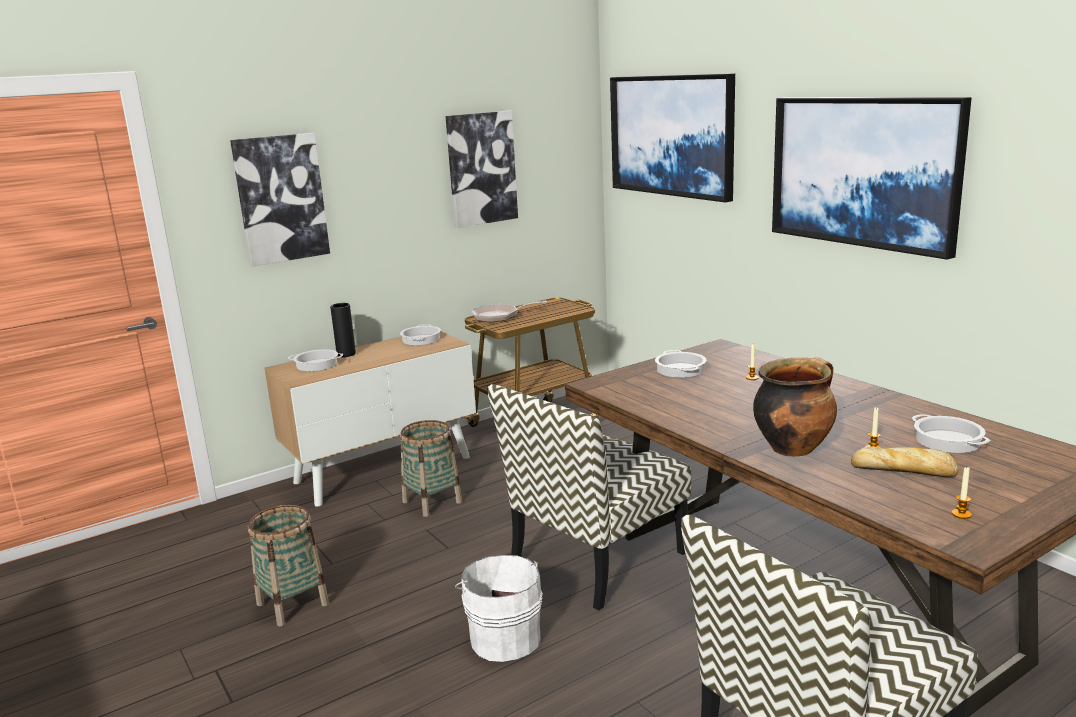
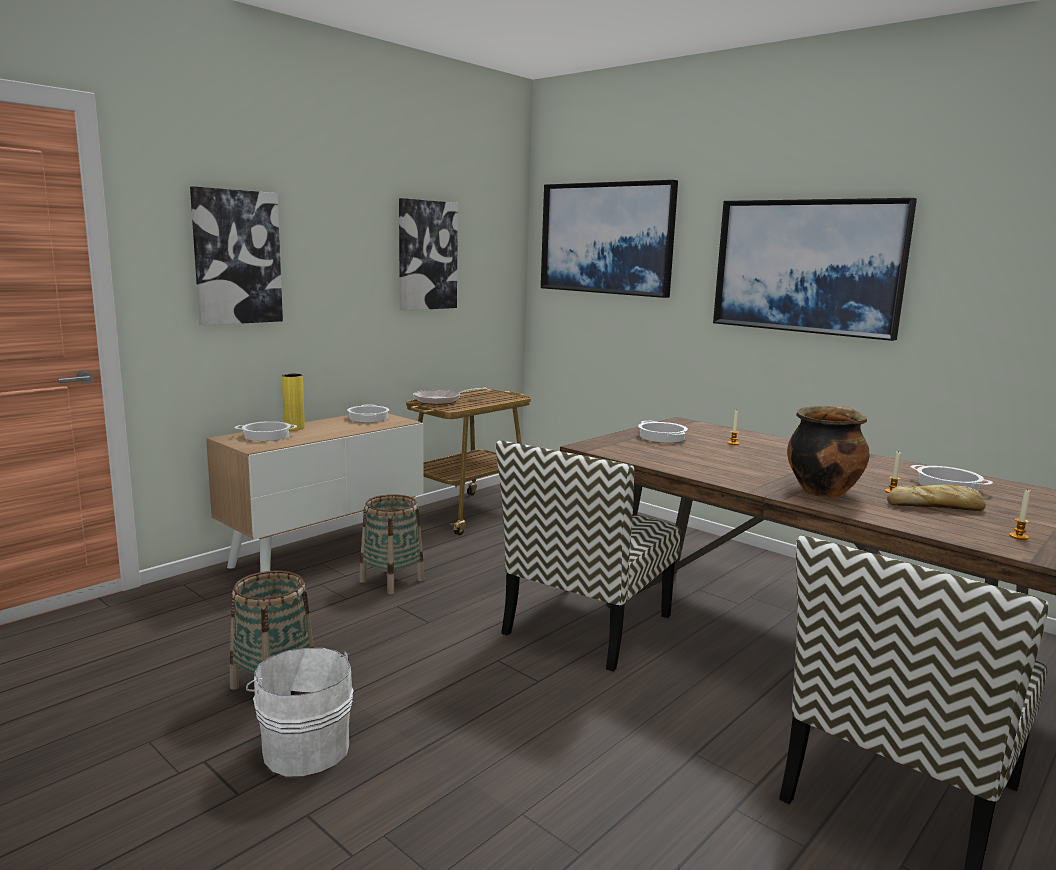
camera: 15 degrees left, 5 degrees down
black vase [330,303,356,357] -> yellow vase [282,374,305,430]
white bucket [455,555,543,662] -> white bucket moved to [246,648,354,776]

